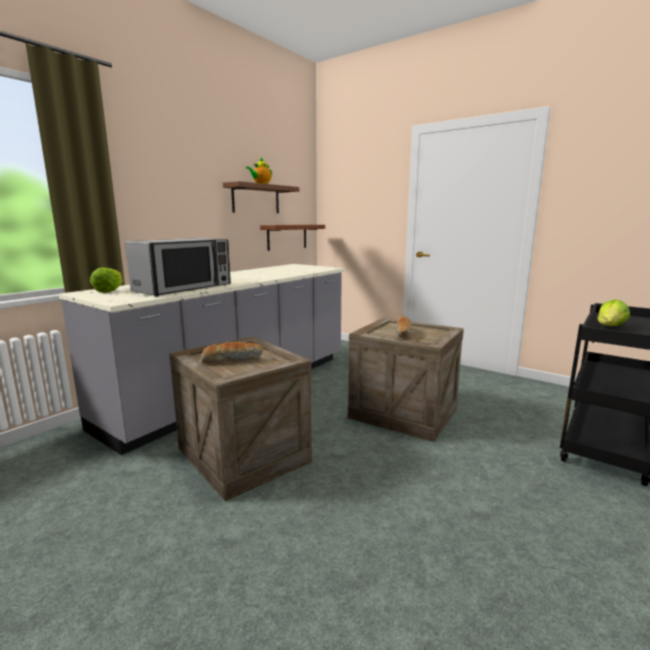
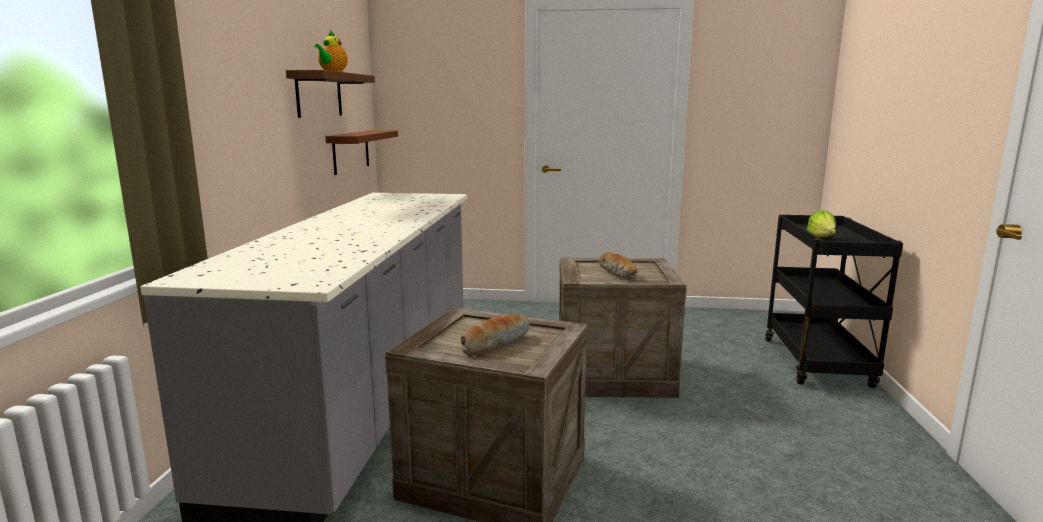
camera: 30 degrees left, 0 degrees up
lettuce [90,267,122,293] -> none
microwave [125,238,231,296] -> none

